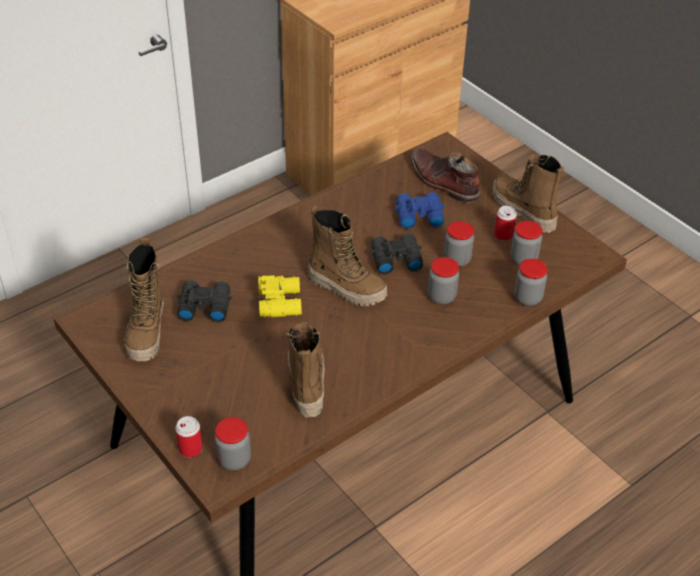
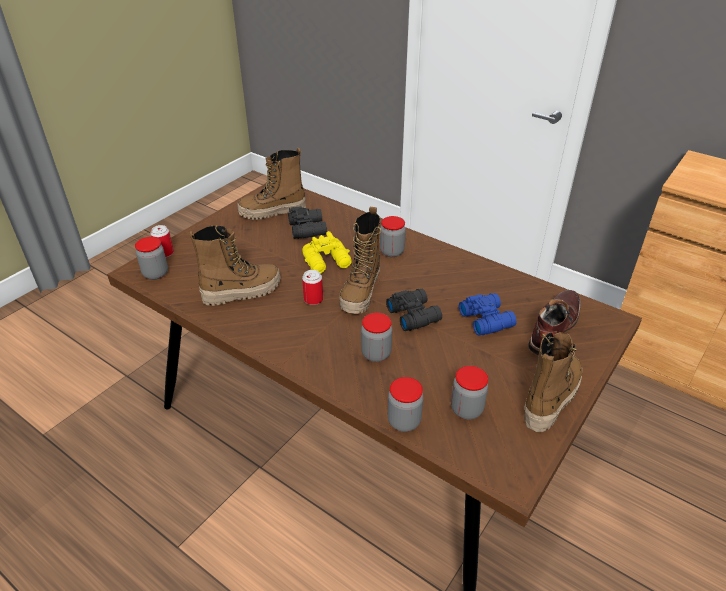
camera: 75 degrees right, 5 degrees down
jar [444,221,474,267] -> jar moved to [380,216,406,257]
can [494,206,517,241] -> can moved to [302,270,323,305]

